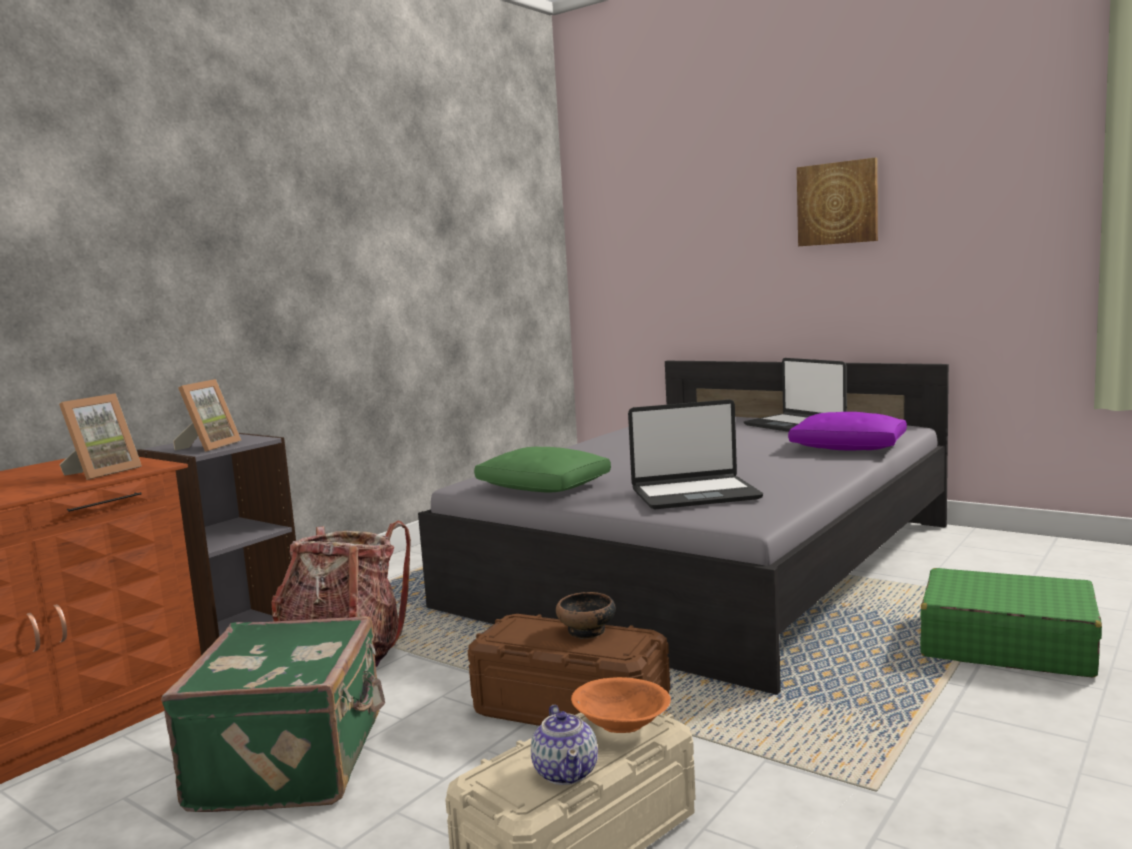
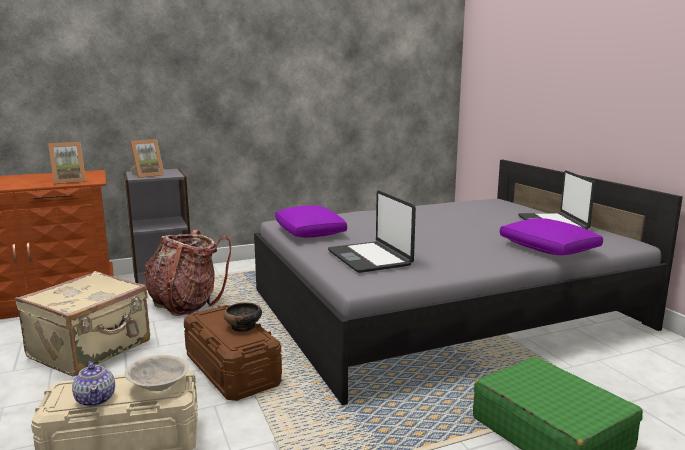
camera: 30 degrees right, 5 degrees up
green suitcase [161,616,385,812] -> beige suitcase [15,271,150,376]
green pillow [474,447,611,492] -> purple pillow [275,205,347,238]
teapot [531,705,598,785] -> teapot turned 45 degrees counterclockwise [72,361,115,407]
orange bowl [571,677,671,733] -> beige bowl [124,355,189,391]
laptop [628,399,763,509] -> laptop turned 45 degrees clockwise [328,190,416,273]
picture [797,158,878,246] -> none

